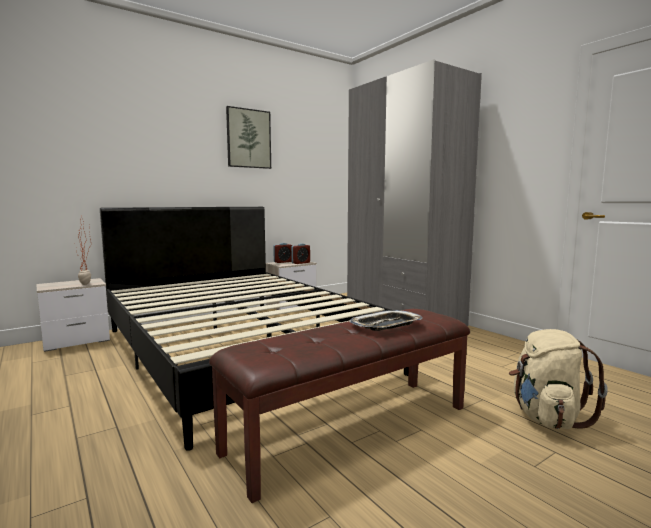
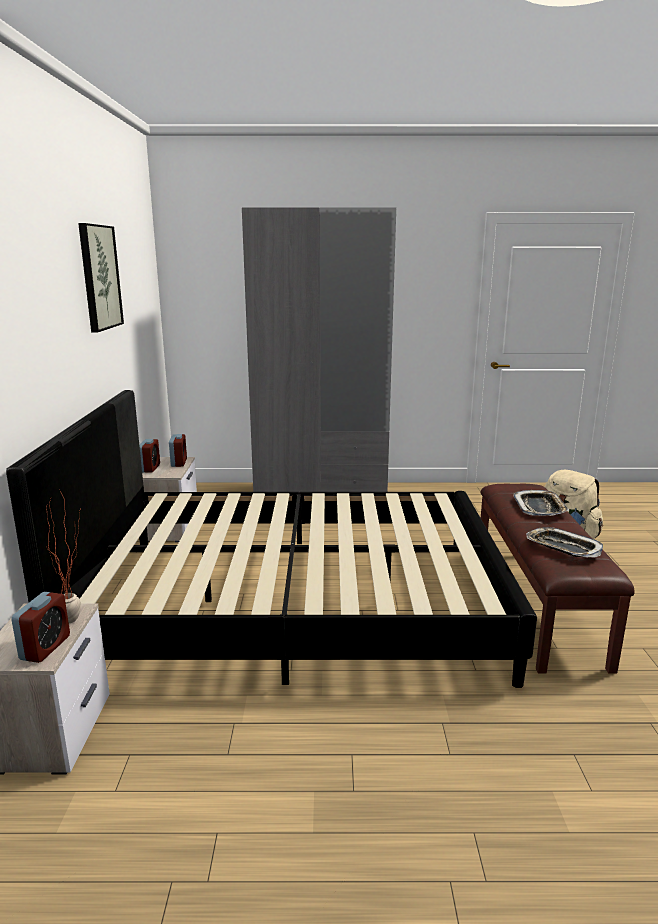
camera: 55 degrees left, 10 degrees up
none -> alarm clock [11,592,70,663]
none -> tray [526,527,603,558]

